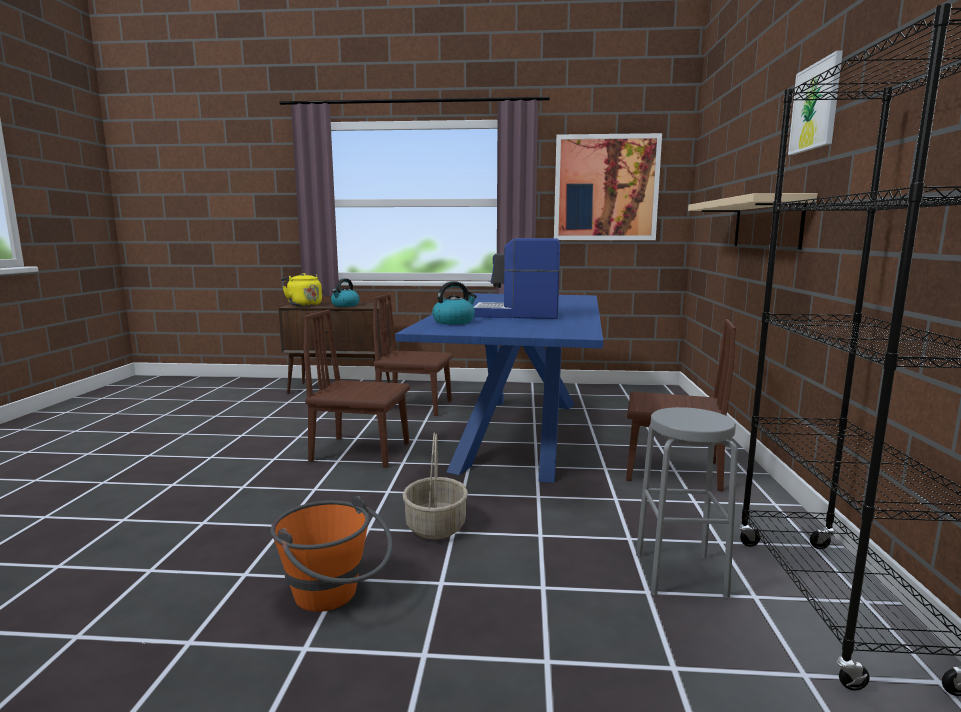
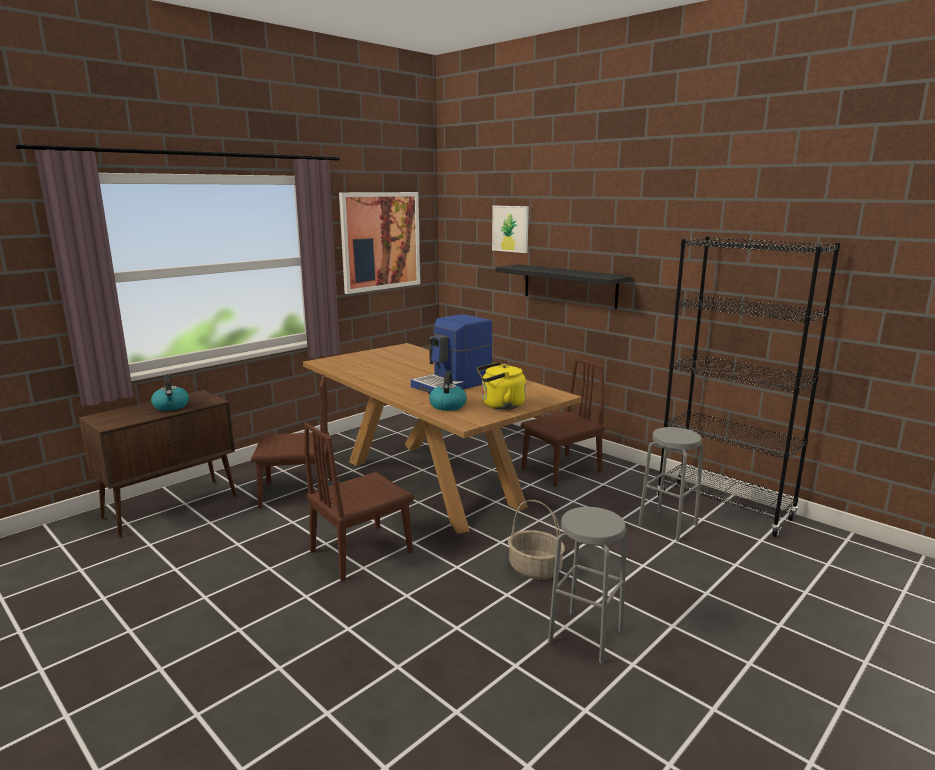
camera: 50 degrees left, 5 degrees up
orange bucket [271,496,393,612] -> grey stool [548,507,627,664]
yellow kettle [281,273,322,306] -> yellow kettle moved to [477,362,526,410]
brown chair [373,294,453,416] -> brown chair turned 150 degrees counterclockwise [251,374,332,509]
blue dining table [395,293,603,483] -> brown dining table [303,343,582,534]
beige shelf [688,193,818,250] -> black shelf [496,264,631,309]
picture [788,50,843,155] -> picture moved to [492,206,529,253]

